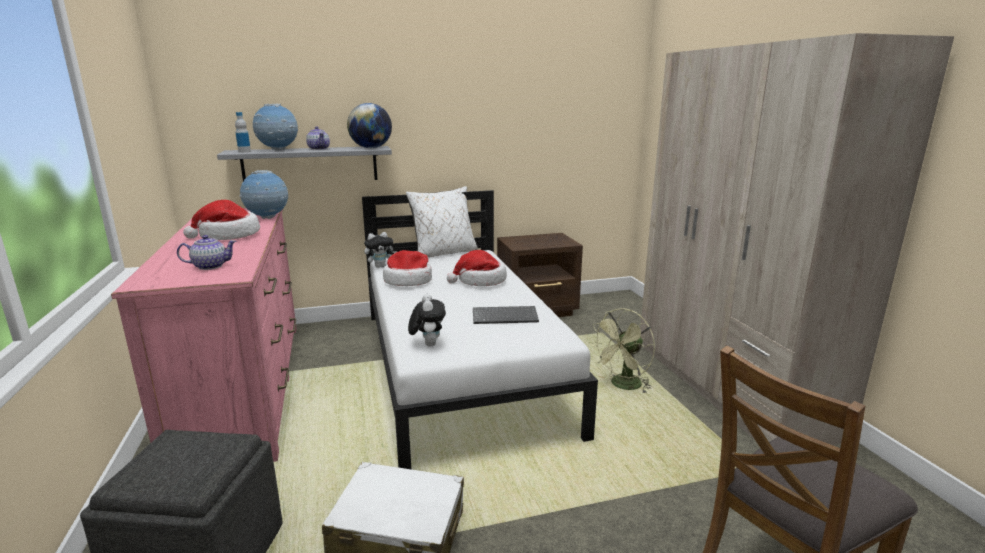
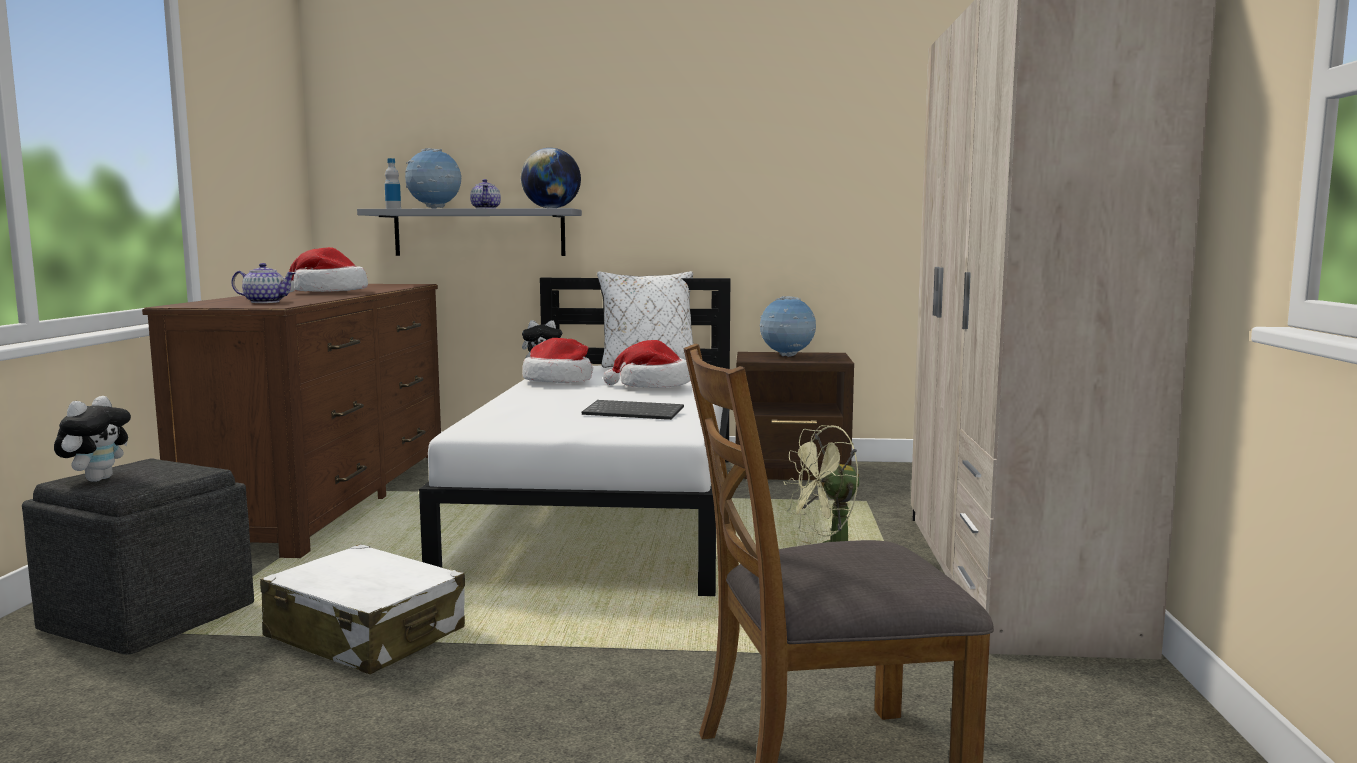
camera: 20 degrees right, 10 degrees down
pink dresser [111,208,296,462] -> brown dresser [142,284,441,558]
globe [240,170,288,219] -> globe moved to [760,296,816,357]
plush toy [408,294,446,346] -> plush toy moved to [54,396,131,482]

